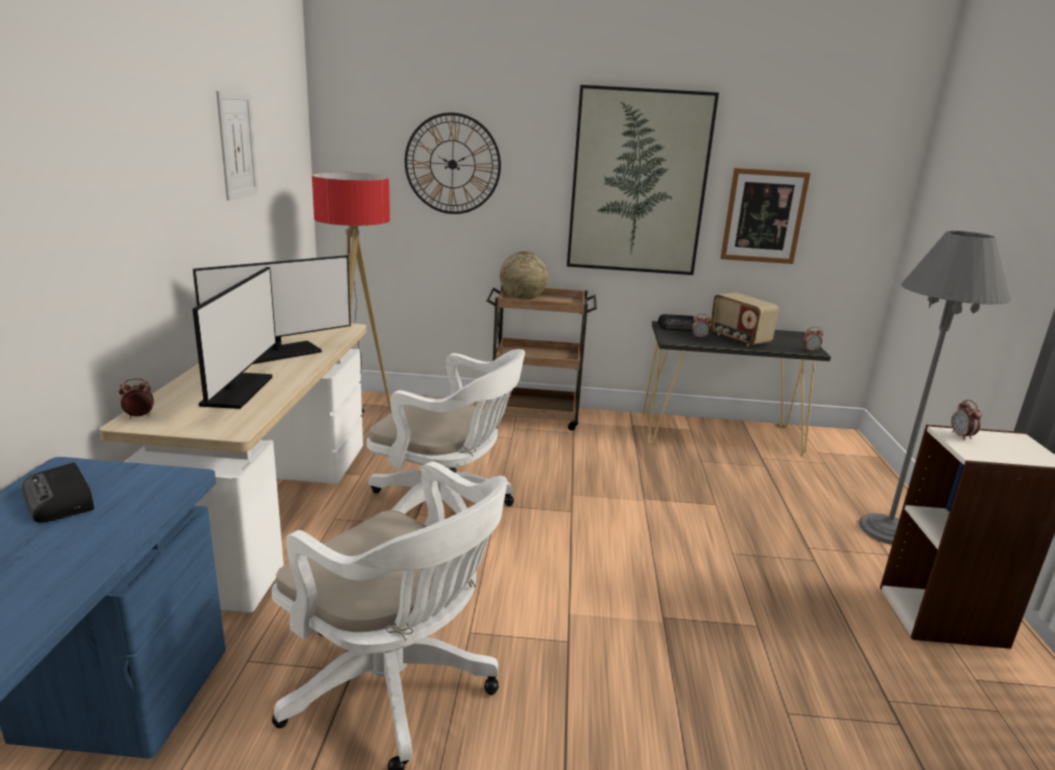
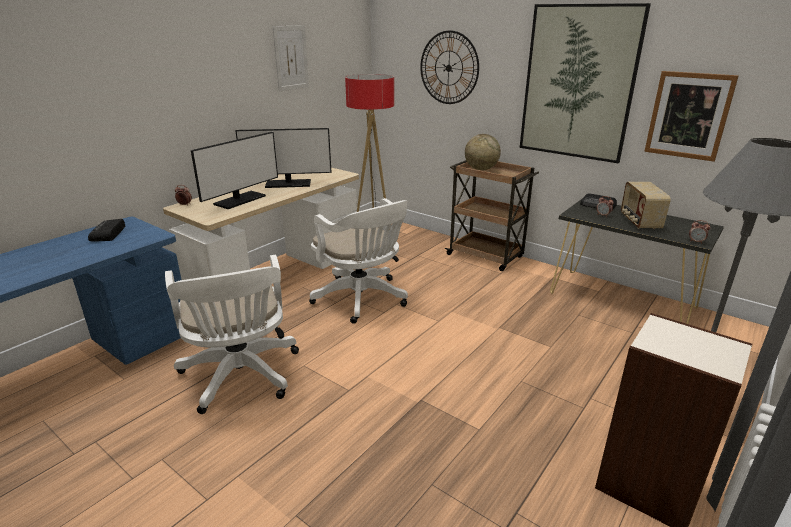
camera: 35 degrees right, 5 degrees up
alarm clock [951,400,982,440] -> none

